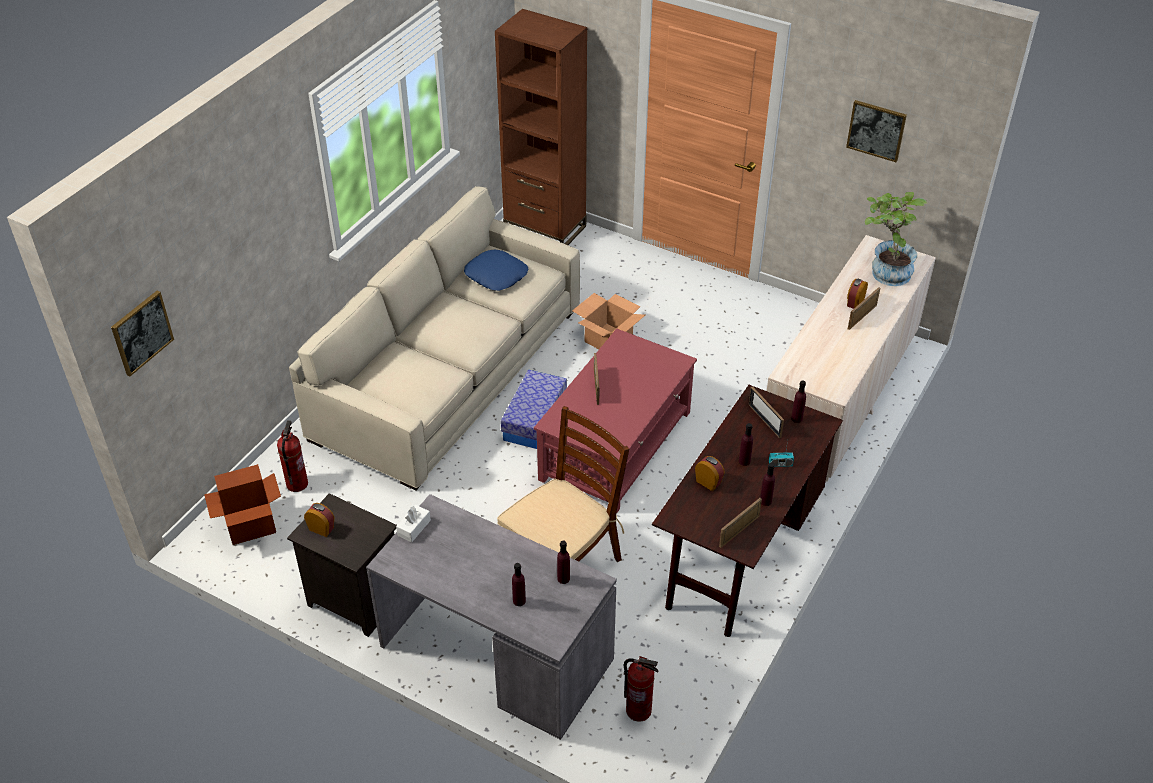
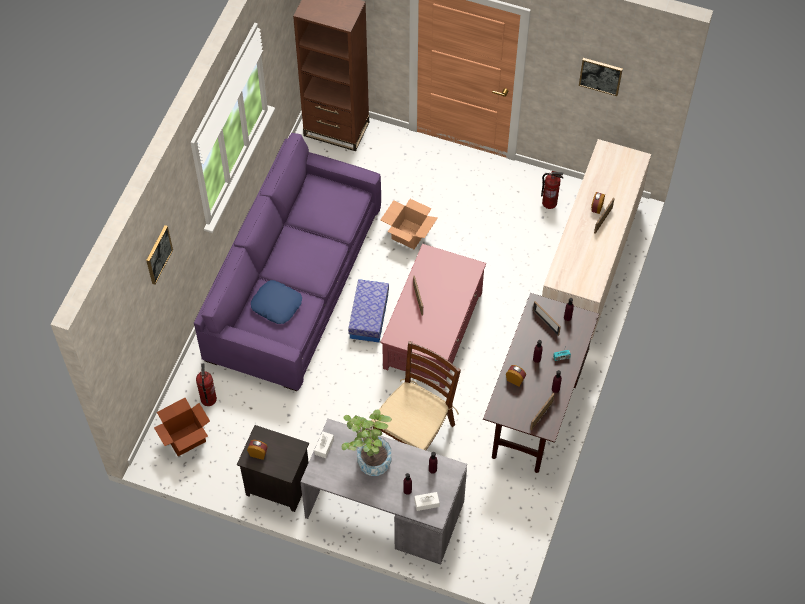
camera: 10 degrees left, 15 degrees up
picture [111,291,174,376] -> picture moved to [146,225,173,285]
beige sofa [289,186,580,491] -> purple sofa [194,133,381,391]
blue pillow [464,249,529,291] -> blue pillow moved to [251,280,302,324]
fire extinguisher [624,656,659,722] -> fire extinguisher moved to [541,171,563,209]
potted plant [865,192,928,286] -> potted plant moved to [341,409,392,476]
none -> white tissue box [414,492,440,511]

